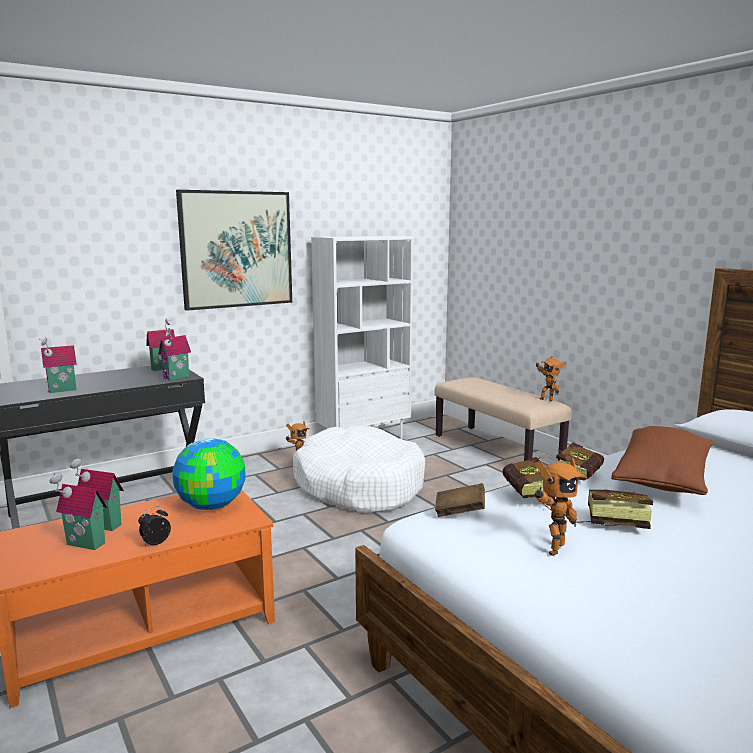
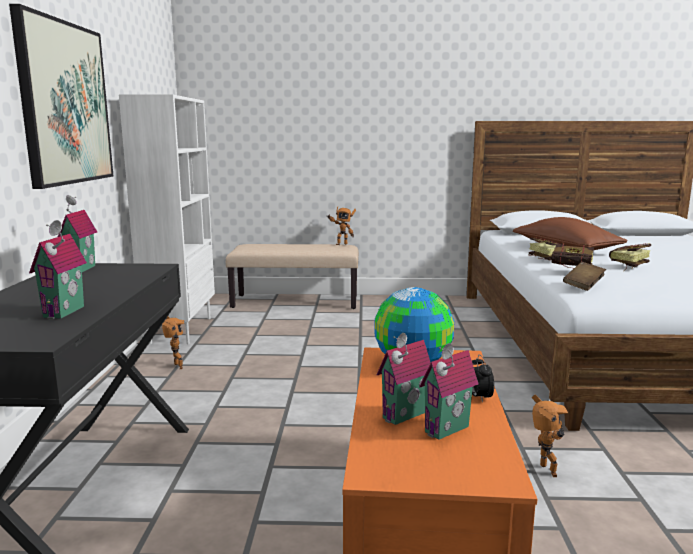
camera: 55 degrees left, 0 degrees up
toy house [158,328,191,380] -> none
white dog bed [293,426,425,514] -> none
toy robot [535,458,587,556] -> toy robot moved to [532,395,568,477]

